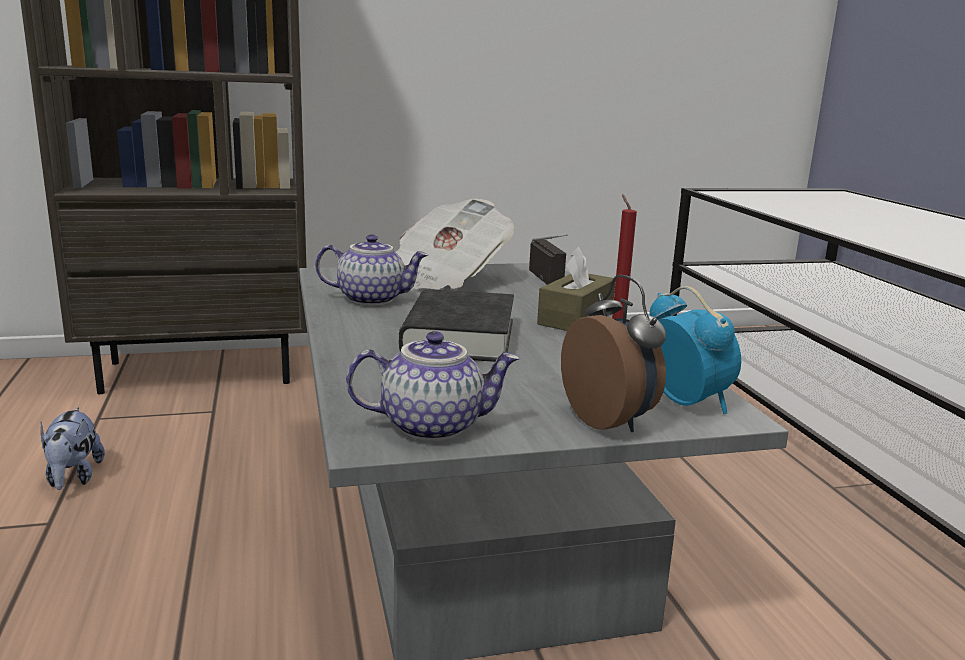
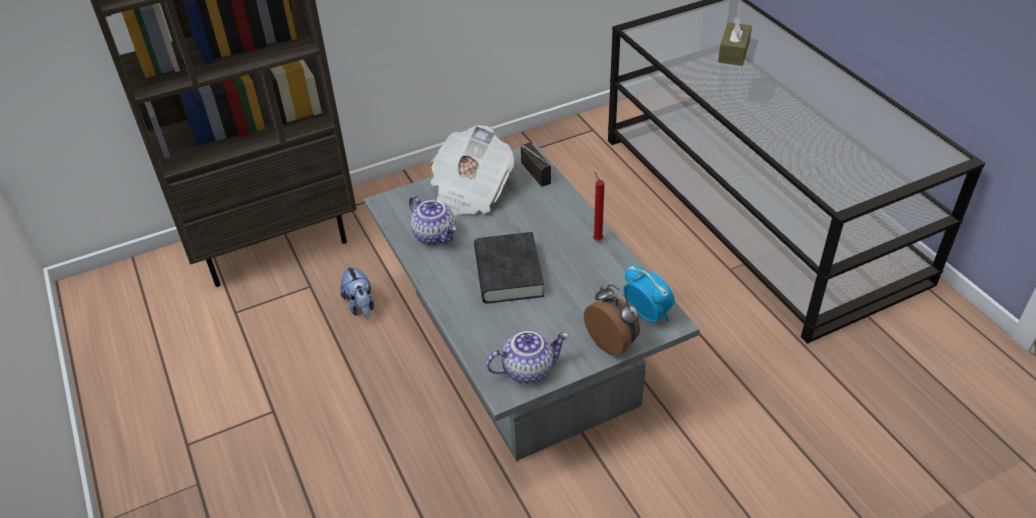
camera: 10 degrees left, 25 degrees up
plush toy [41,407,105,490] -> plush toy moved to [340,264,374,319]
teapot [315,234,428,306] -> teapot turned 60 degrees clockwise [409,195,456,246]
brown tissue box [537,247,616,331] -> brown tissue box moved to [718,16,752,66]

